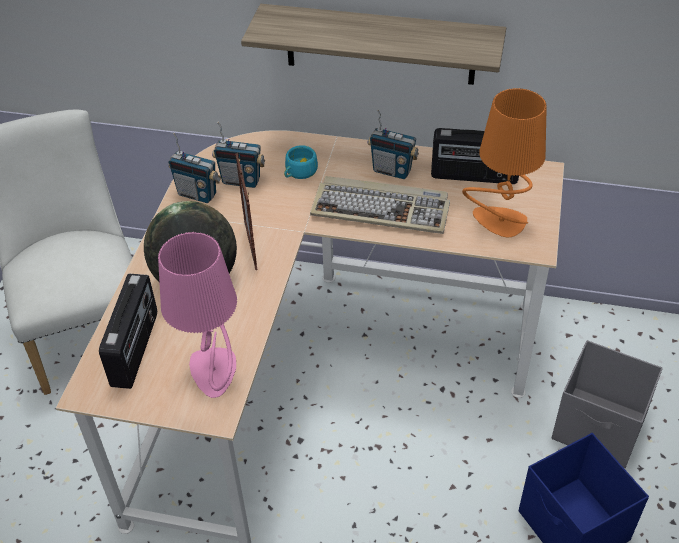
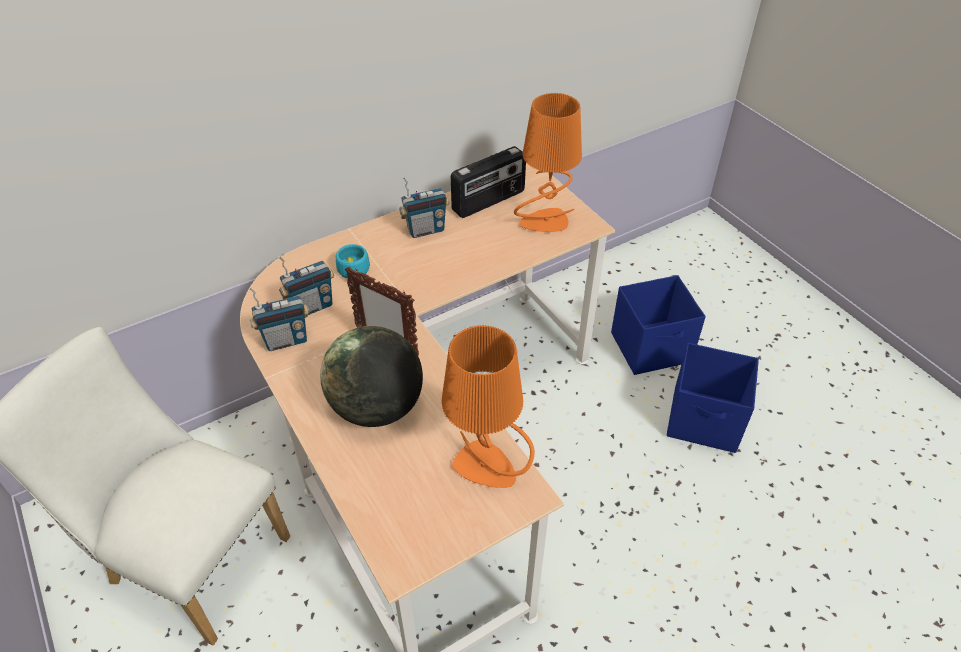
camera: 45 degrees left, 0 degrees up
radio [99,274,157,389] -> none
pink table lamp [158,232,237,398] -> orange table lamp [442,325,535,488]
shelf [241,4,506,85] -> none
keyboard [310,176,450,234] -> none
grey storage box [552,340,663,468] -> blue storage box [611,275,706,375]

